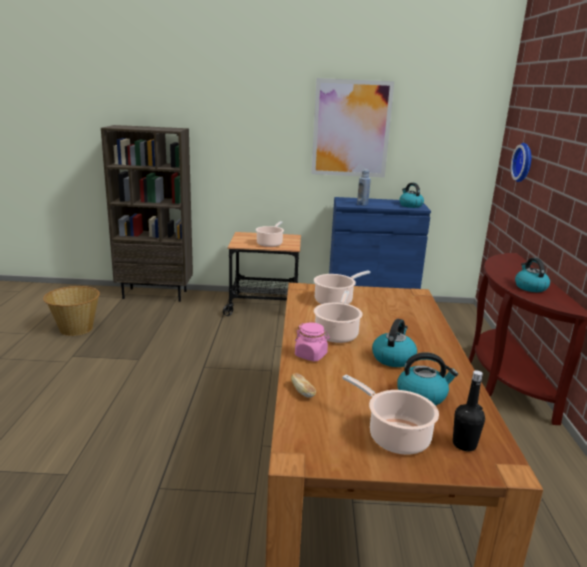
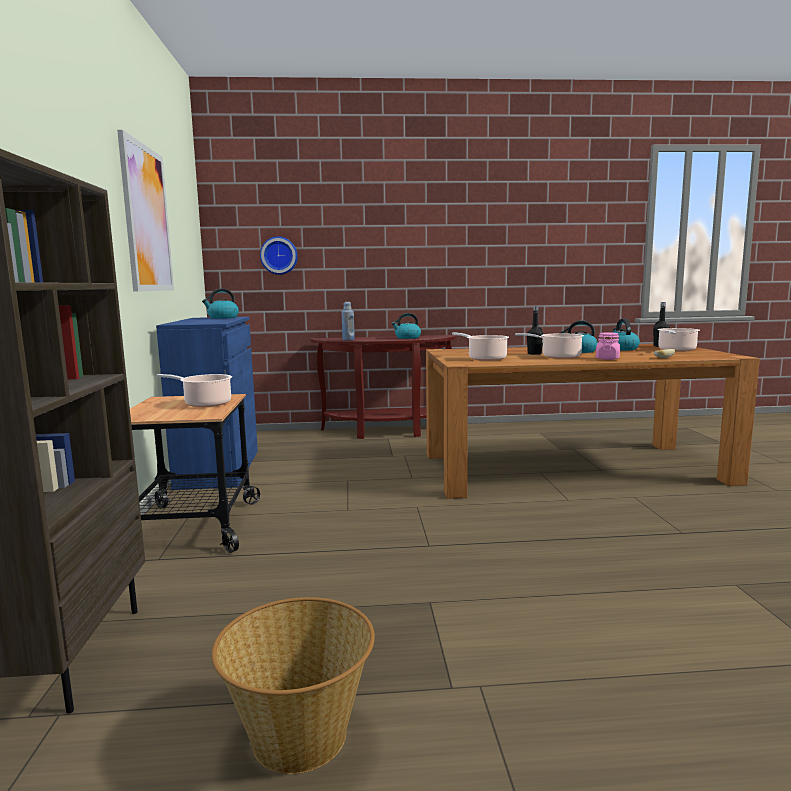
camera: 95 degrees left, 10 degrees down
blue bottle [357,169,371,206] -> blue bottle moved to [341,302,355,341]
none -> black bottle [527,306,543,355]

